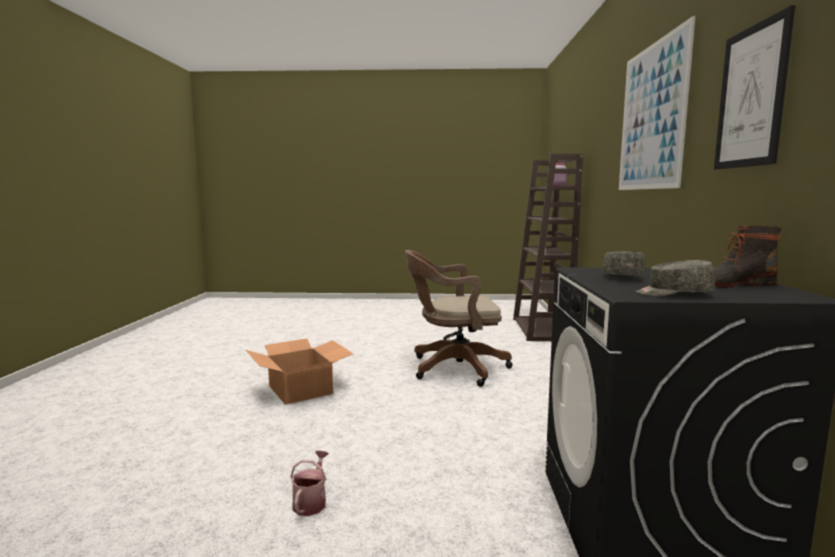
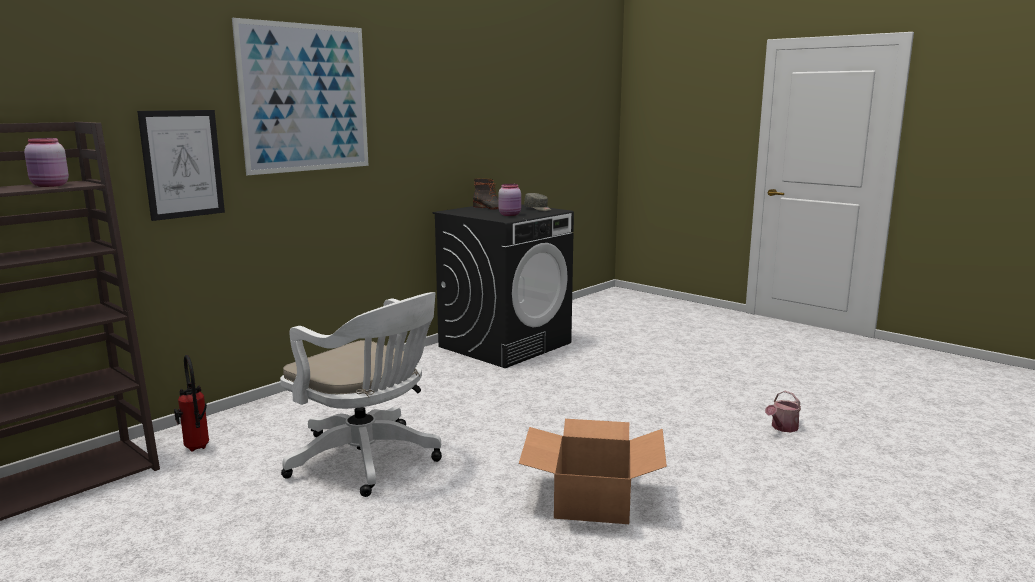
camera: 140 degrees left, 5 degrees up
watering can [290,451,329,516] -> watering can moved to [765,391,801,432]
brown office chair [405,250,513,387] -> white office chair [280,292,442,497]
grey cap [602,251,645,275] -> pink jar [498,184,521,216]
picture [714,5,795,169] -> picture moved to [137,110,225,221]
none -> fire extinguisher [174,355,209,451]

